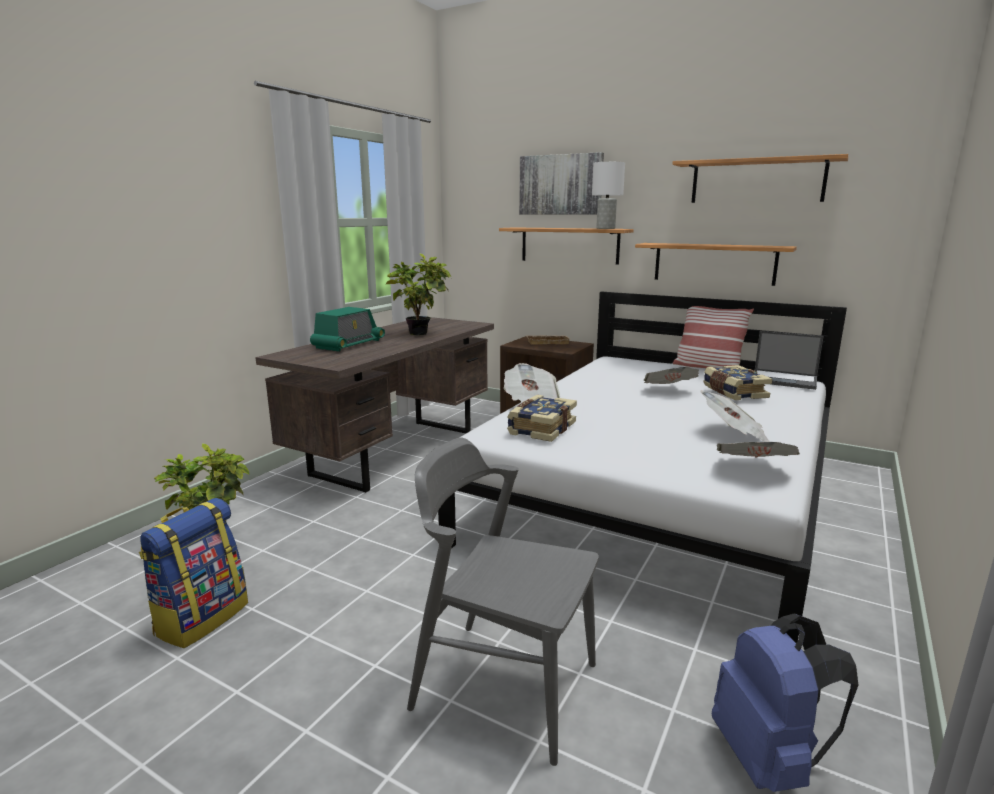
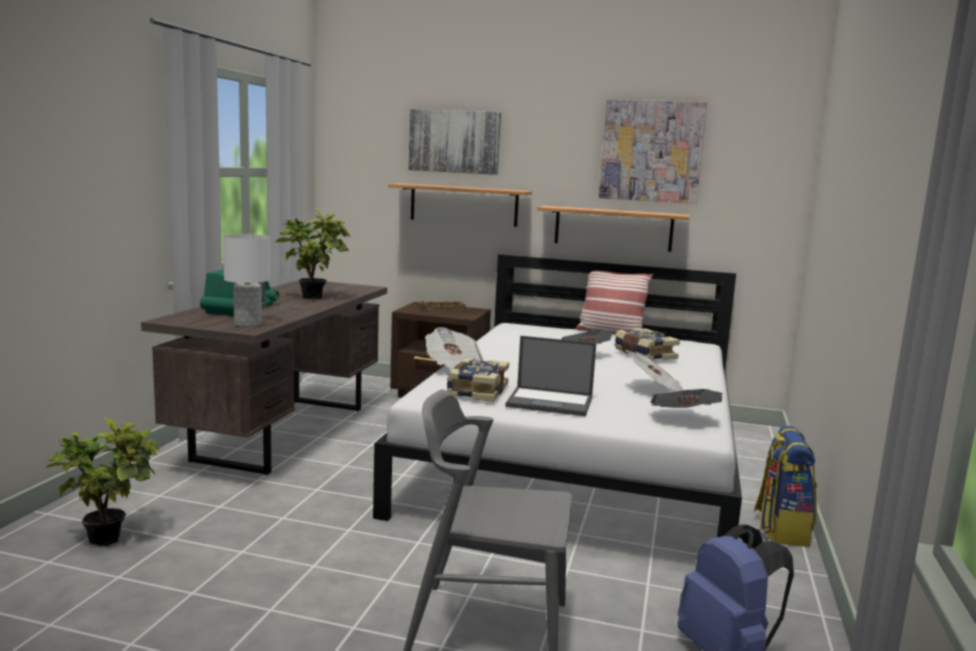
camera: 15 degrees left, 5 degrees down
backpack [139,498,248,648] -> backpack moved to [754,426,817,547]
white table lamp [592,162,625,229] -> white table lamp moved to [223,234,270,327]
shelf [672,154,849,203] -> picture [599,99,707,204]
laptop [754,331,824,390] -> laptop moved to [505,336,596,416]

